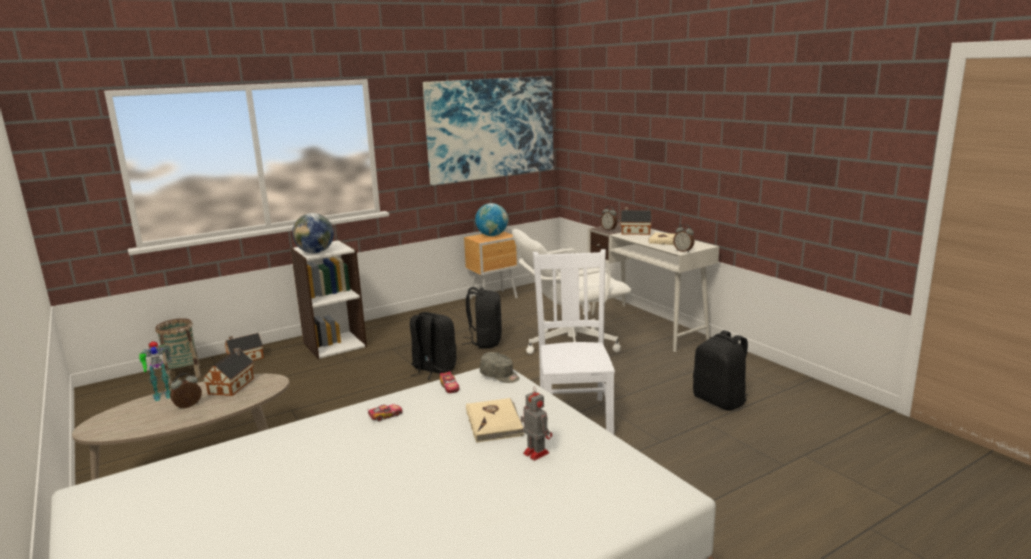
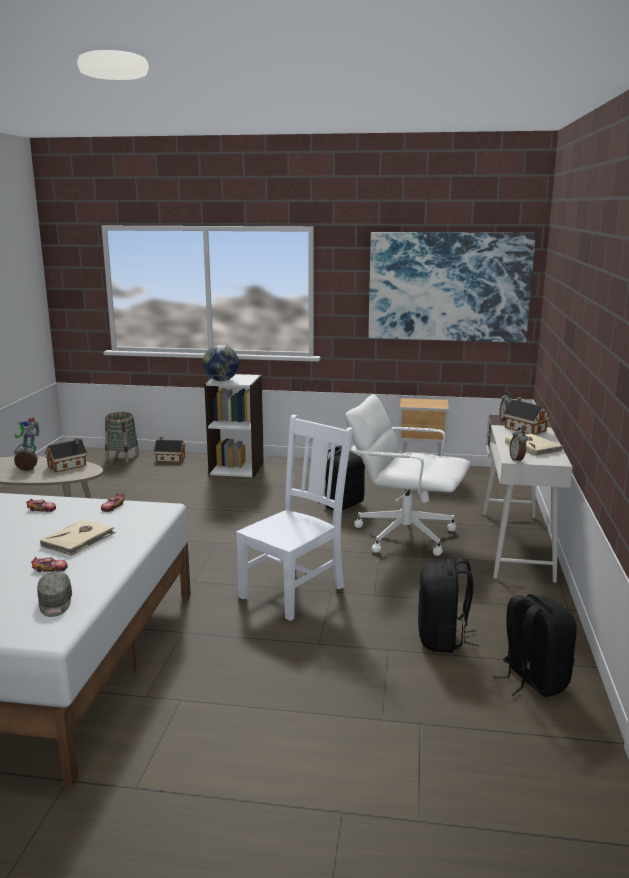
camera: 40 degrees right, 0 degrees up
black backpack [410,312,456,380] -> black backpack moved to [493,594,577,697]
globe [475,203,508,236] -> none
grey cap [480,352,520,383] -> grey cap moved to [37,571,72,617]
toy robot [521,386,552,461] -> toy car [31,557,68,572]

